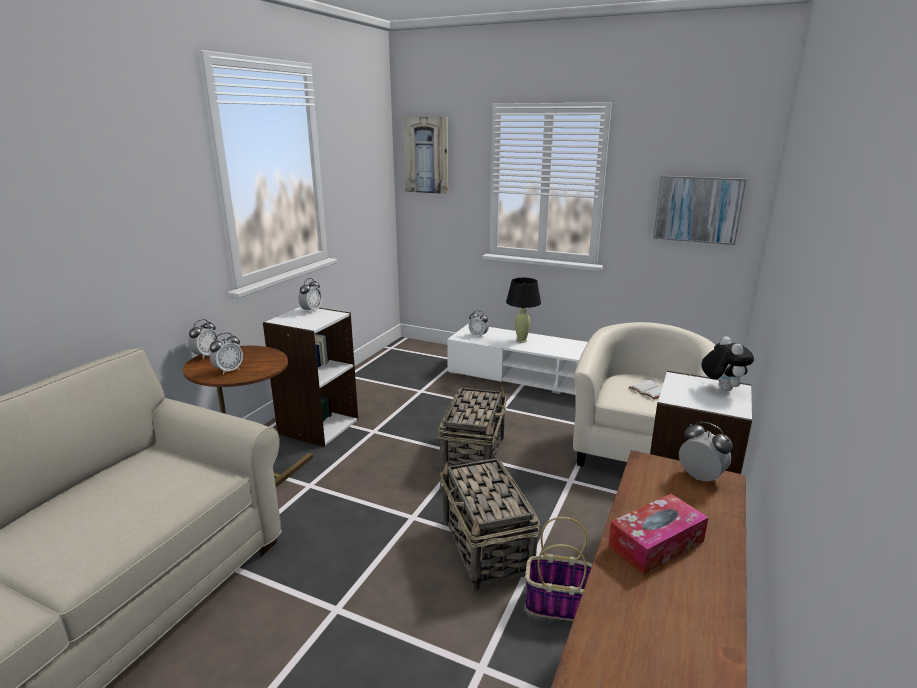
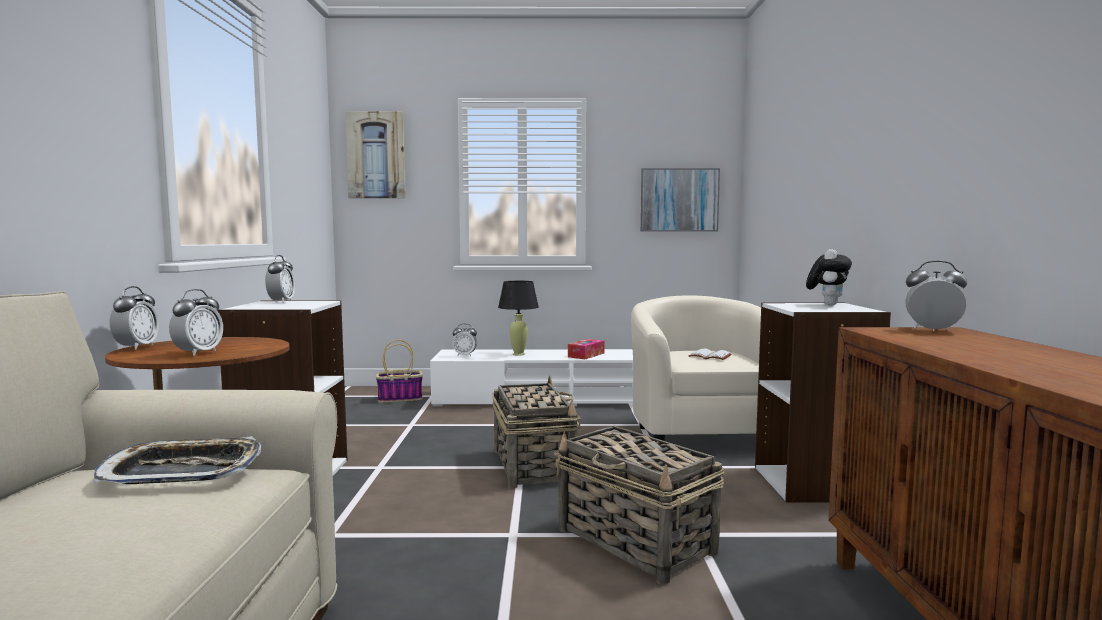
camera: 25 degrees left, 15 degrees down
basket [525,517,592,621] -> basket moved to [376,340,423,403]
tissue box [608,494,709,575] -> tissue box moved to [568,339,605,359]
plush toy [701,336,754,391] -> plush toy turned 60 degrees clockwise [806,249,852,306]
none -> tray [94,436,261,484]

